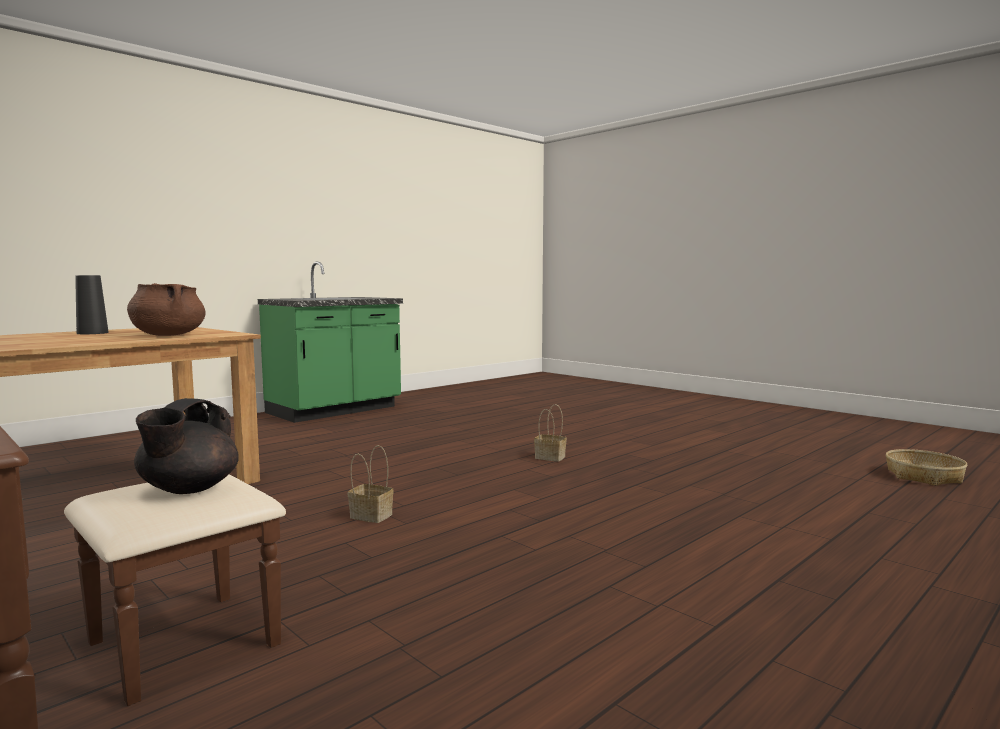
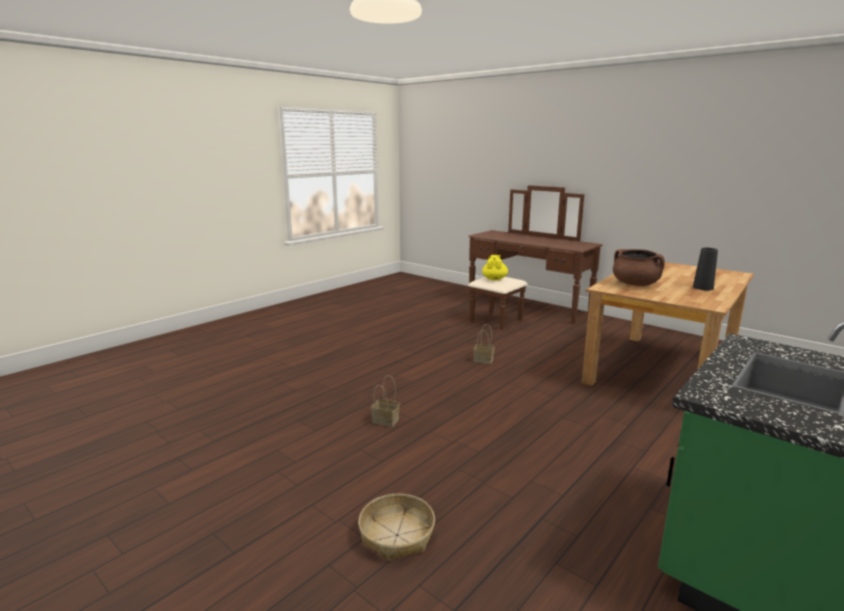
camera: 175 degrees right, 10 degrees up
black teapot [134,398,239,494] -> yellow teapot [482,255,508,280]
basket [886,449,968,486] -> basket moved to [358,494,435,562]

